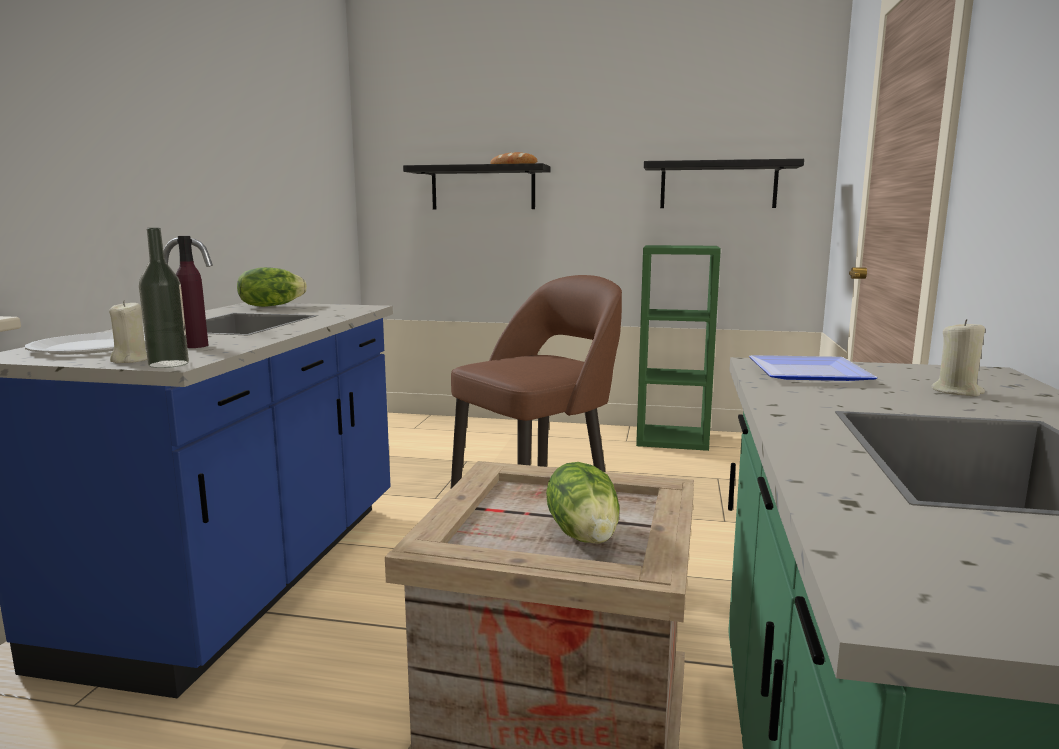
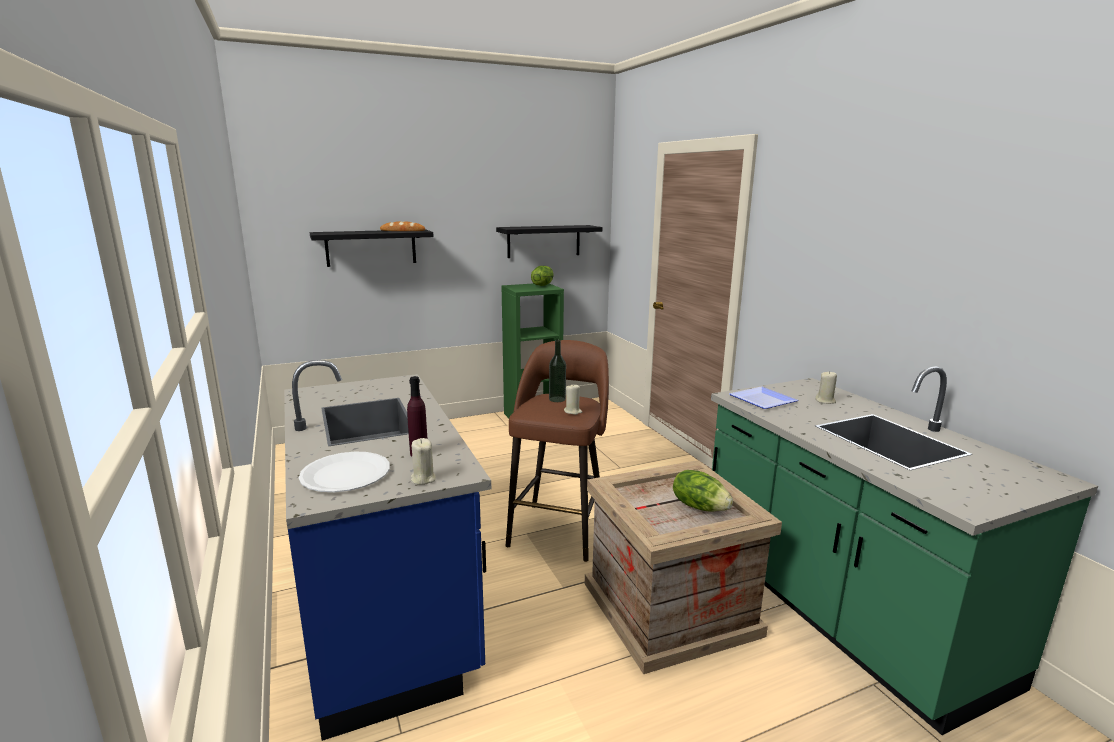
camera: 35 degrees left, 5 degrees up
bottle [139,228,189,368] -> bottle moved to [549,340,566,402]
lettuce [237,267,307,307] -> lettuce moved to [531,266,554,286]
none -> beige candle [564,384,582,415]

